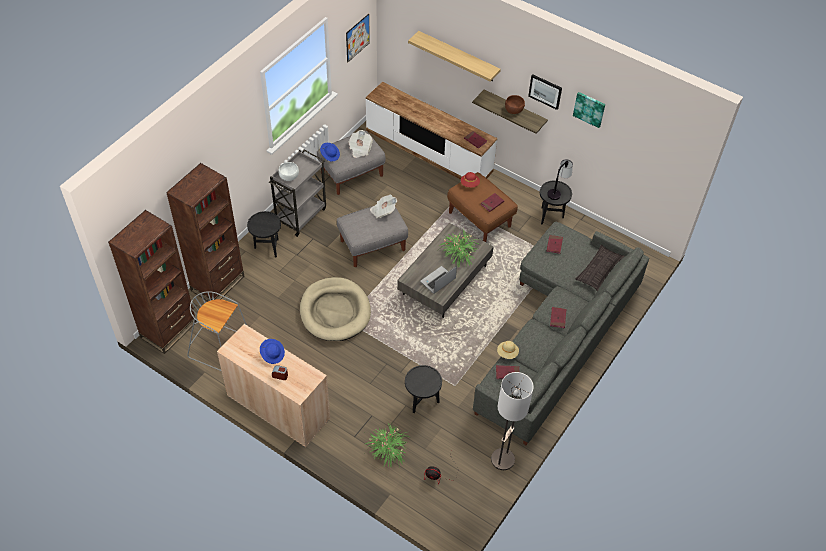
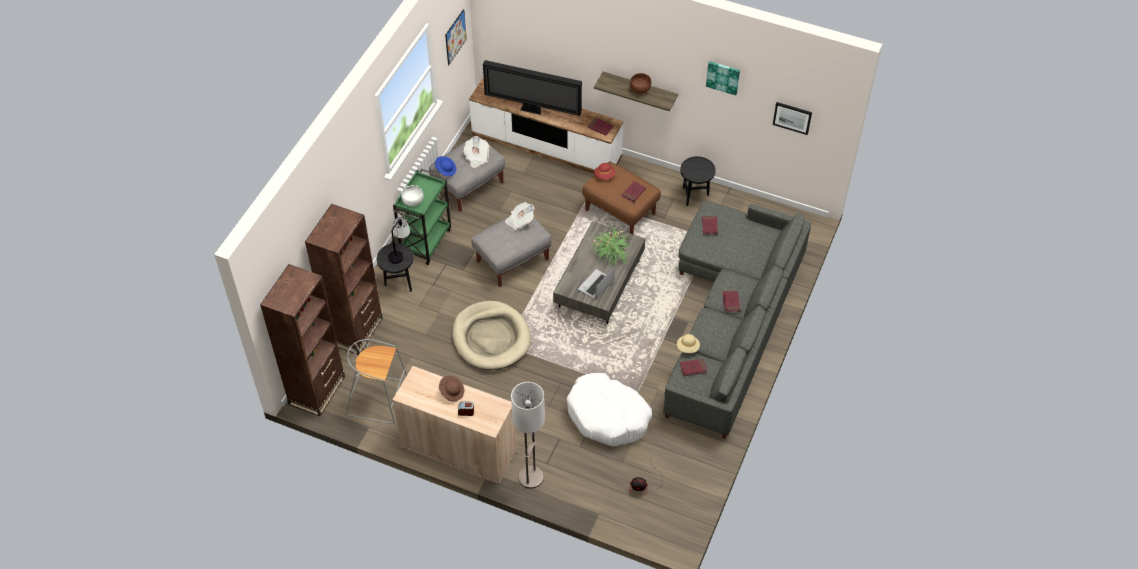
camera: 10 degrees left, 0 degrees up
blue hat [260,339,285,364] -> brown hat [439,376,465,402]
grey cart [269,150,326,237] -> green cart [393,169,451,265]
potted plant [366,423,408,469] -> none
black side table [405,365,442,413] -> white dog bed [567,373,652,446]
shelf [408,31,501,82] -> none
floor lamp [491,372,534,470] -> floor lamp moved to [511,382,545,489]
picture [528,74,562,110] -> picture moved to [773,102,812,135]
table lamp [547,159,573,200] -> table lamp moved to [388,217,410,264]
pillow [575,244,624,291] -> none
none -> television [483,60,582,116]

